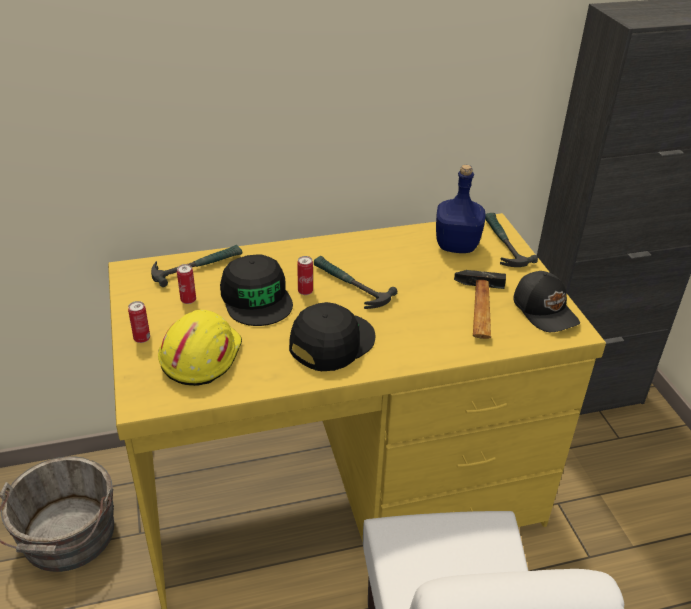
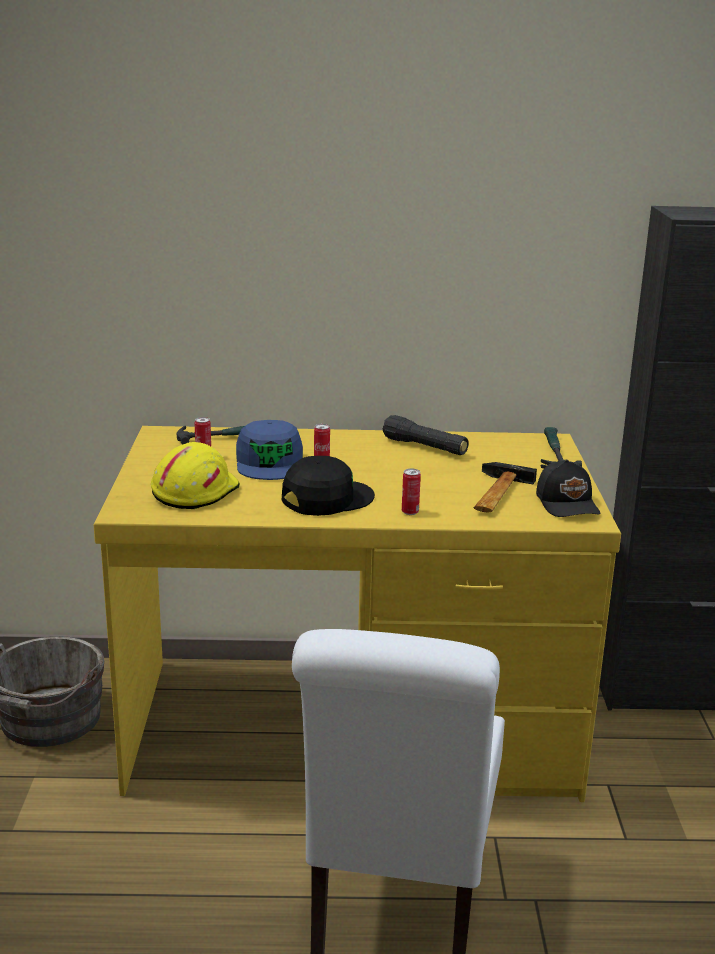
camera: 15 degrees right, 15 degrees down
can [128,301,150,343] -> can moved to [402,468,421,515]
black cap [220,255,293,326] -> blue cap [236,420,303,480]
hammer [314,256,398,309] -> none
blue bottle [436,165,485,253] -> none
none -> black flashlight [383,415,469,455]

